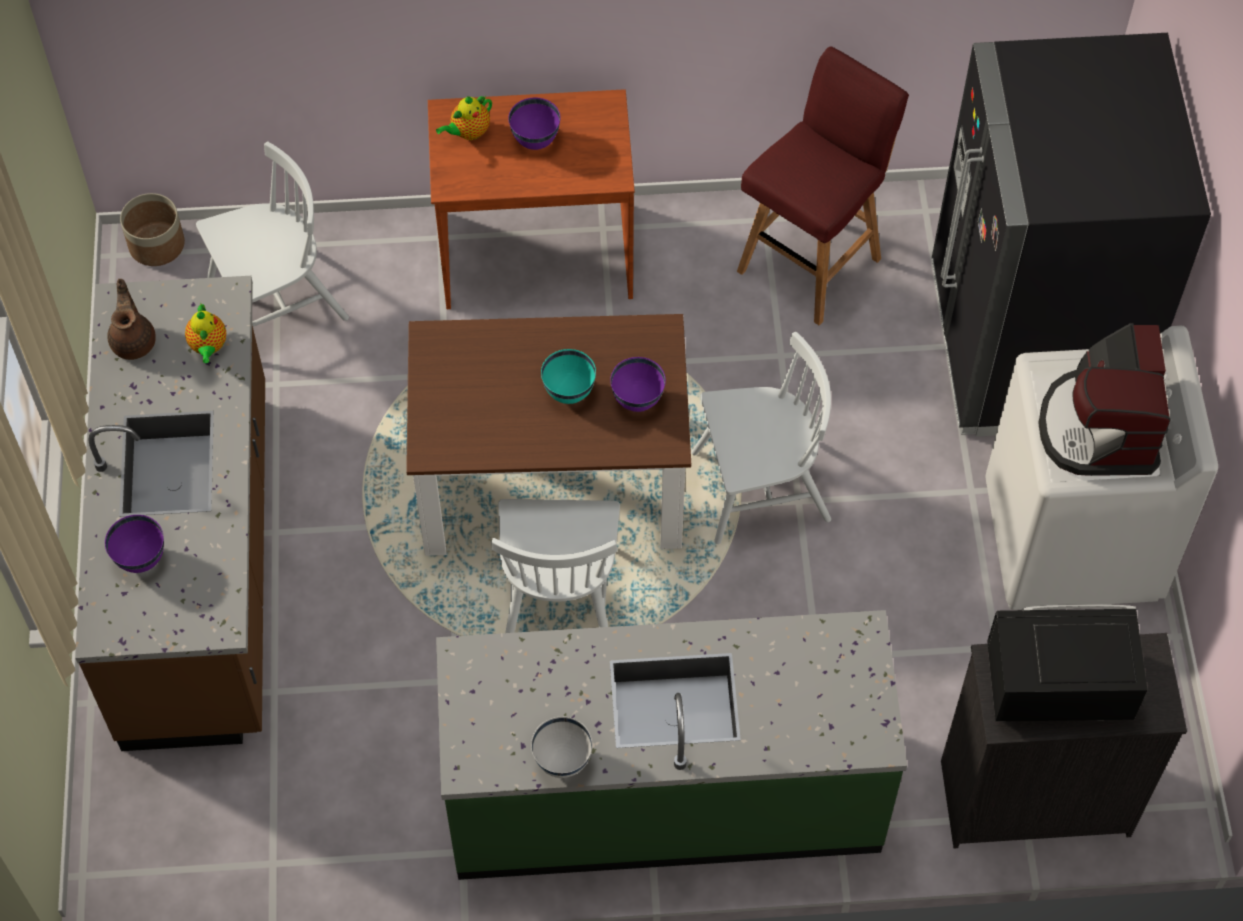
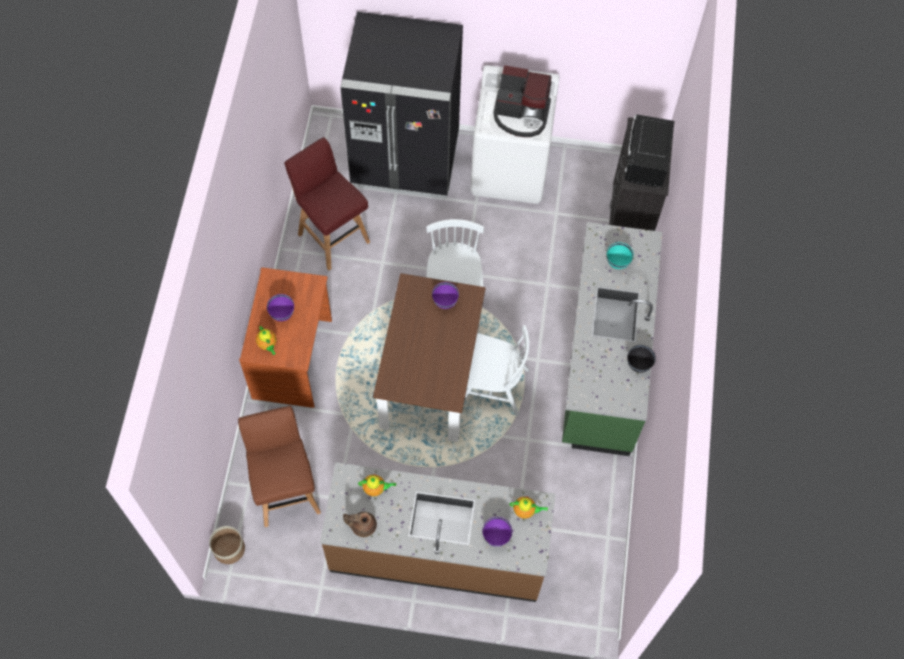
camera: 80 degrees left, 5 degrees up
white chair [196,141,349,327] -> brown stool [238,406,321,527]
white bowl [531,717,592,778] -> black bowl [628,345,656,373]
turquoise bowl [541,349,596,404] -> turquoise bowl moved to [607,242,634,269]
none -> teapot [509,496,548,519]

